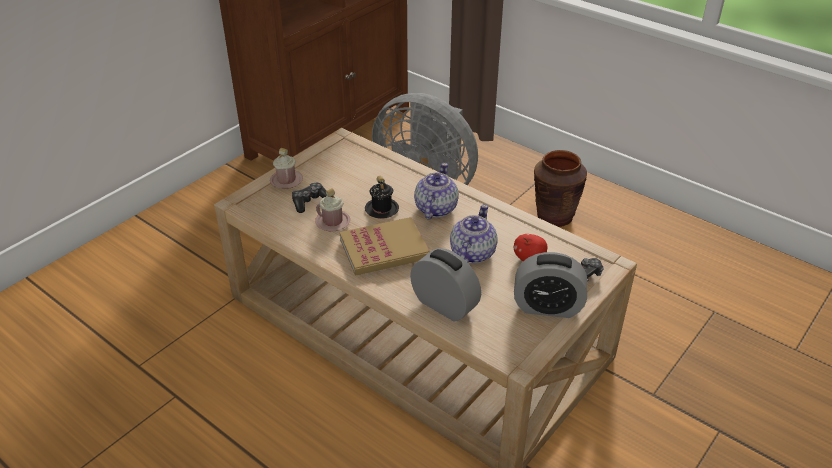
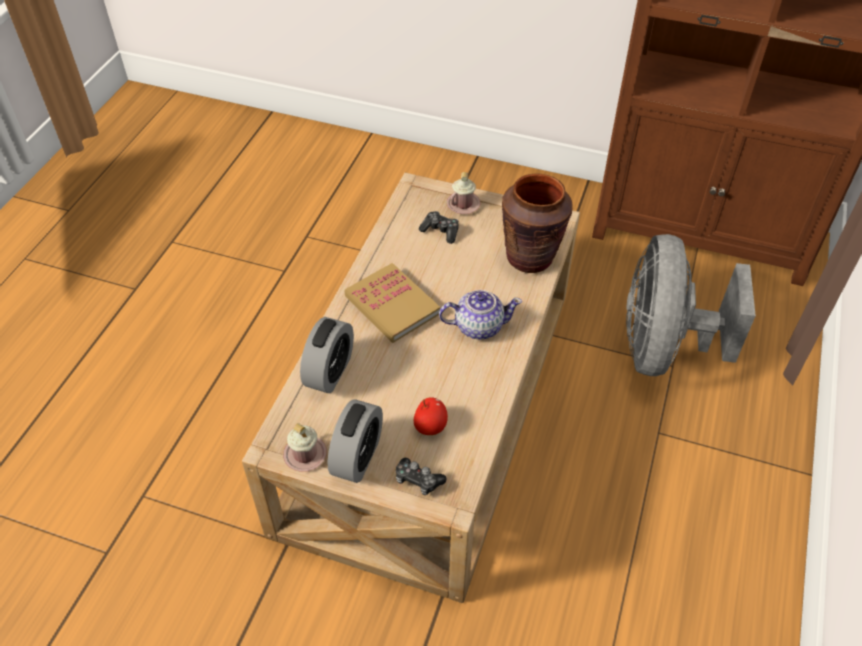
camera: 70 degrees right, 10 degrees up
pink mug [315,188,350,231] -> pink mug moved to [283,423,327,472]
black mug [365,176,399,219] -> none
teapot [450,204,498,263] -> none
alarm clock [514,252,587,318] -> alarm clock turned 150 degrees counterclockwise [328,399,383,483]
brown vase [534,150,587,227] -> brown vase moved to [502,174,573,273]

